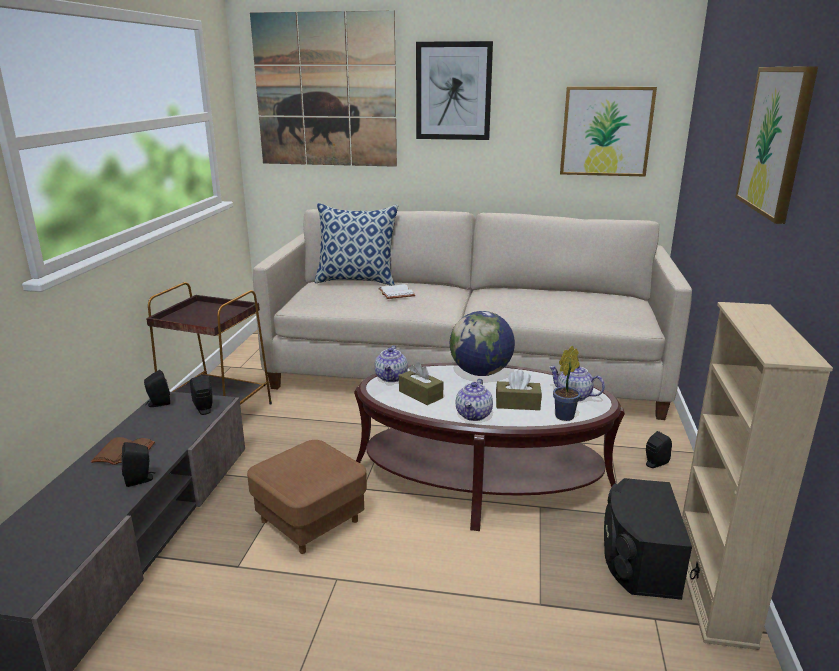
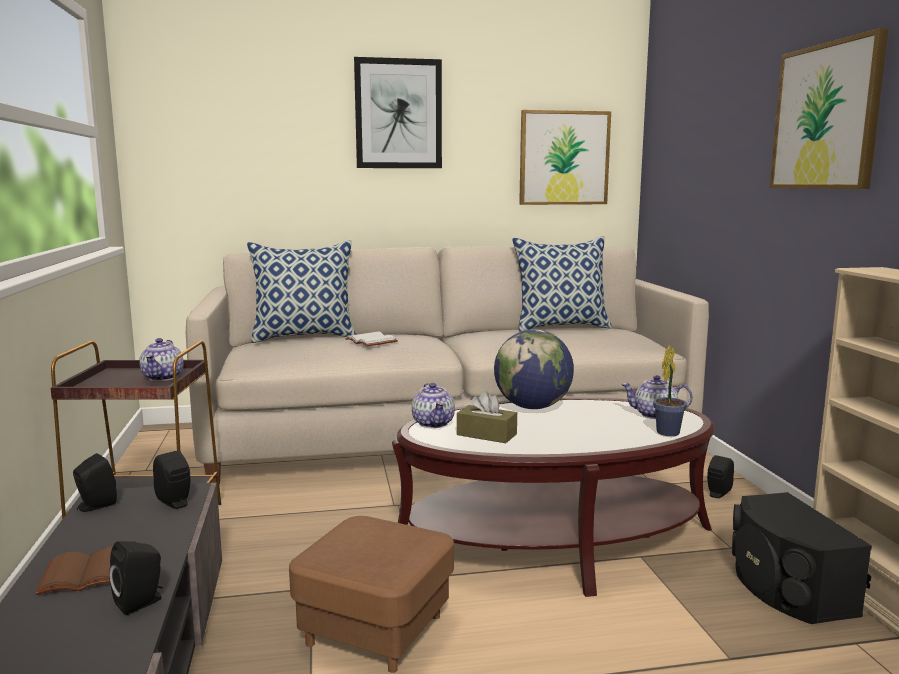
camera: 20 degrees left, 10 degrees down
picture [250,11,397,167] -> none
teapot [456,378,493,421] -> teapot moved to [139,338,184,381]
brown tissue box [496,370,542,410] -> none
none -> pillow [512,236,612,332]

